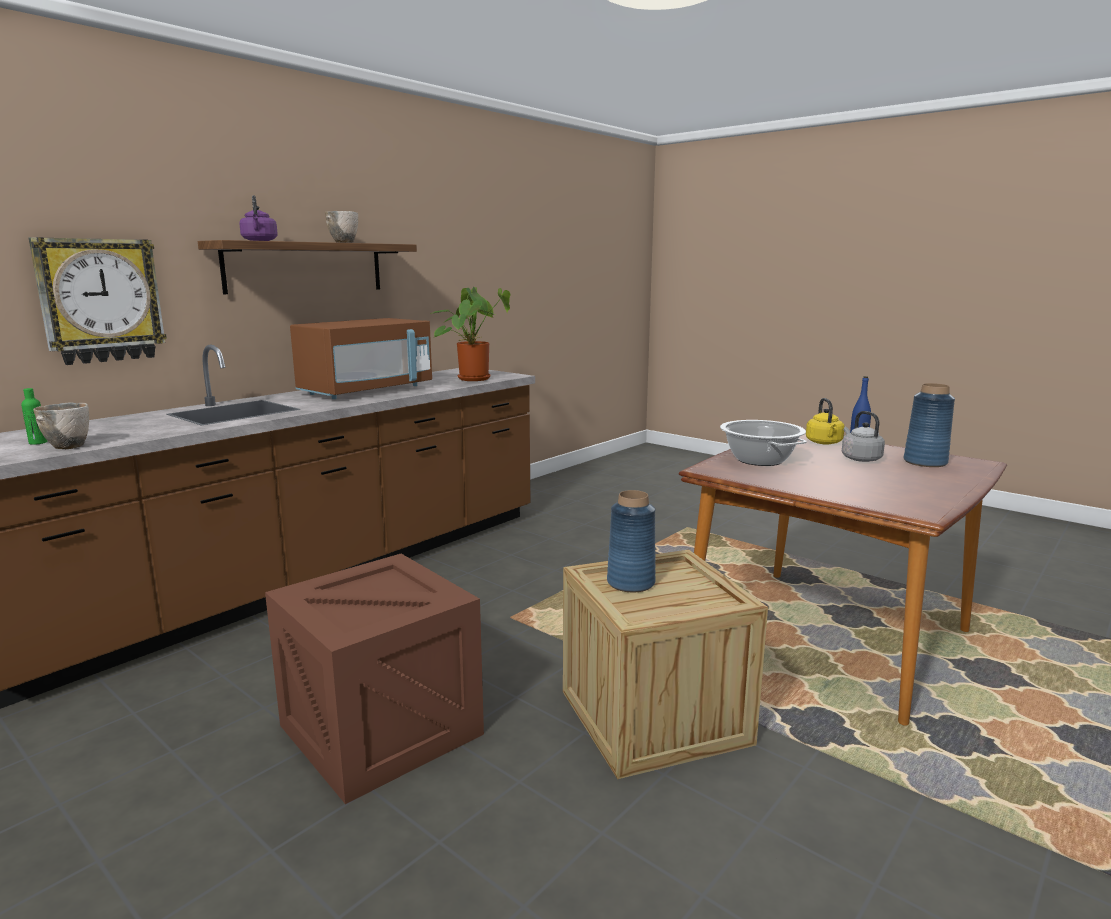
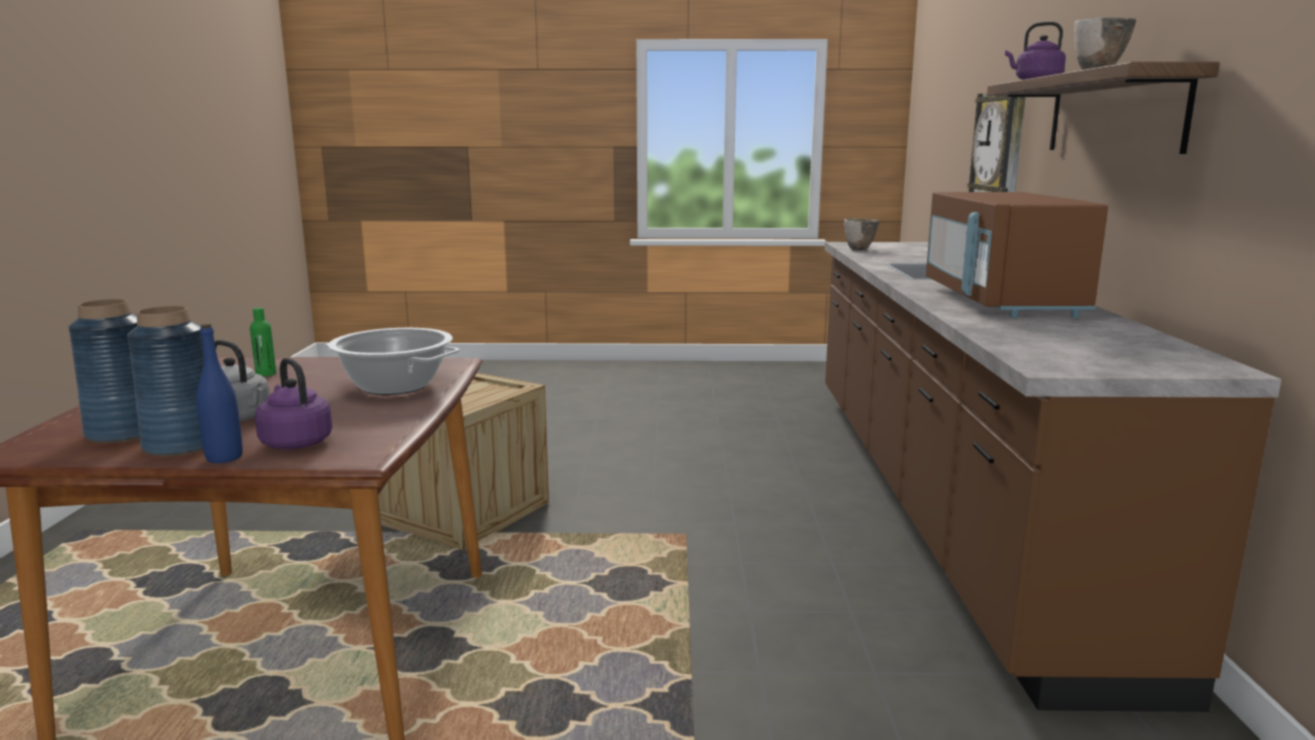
camera: 140 degrees right, 0 degrees up
green bottle [21,388,48,445] -> green bottle moved to [250,308,276,377]
crate [265,554,484,804] -> none
potted plant [430,287,511,381] -> none
blue vase [607,490,655,592] -> blue vase moved to [127,306,204,457]
yellow kettle [806,398,845,444] -> purple kettle [255,358,333,449]

